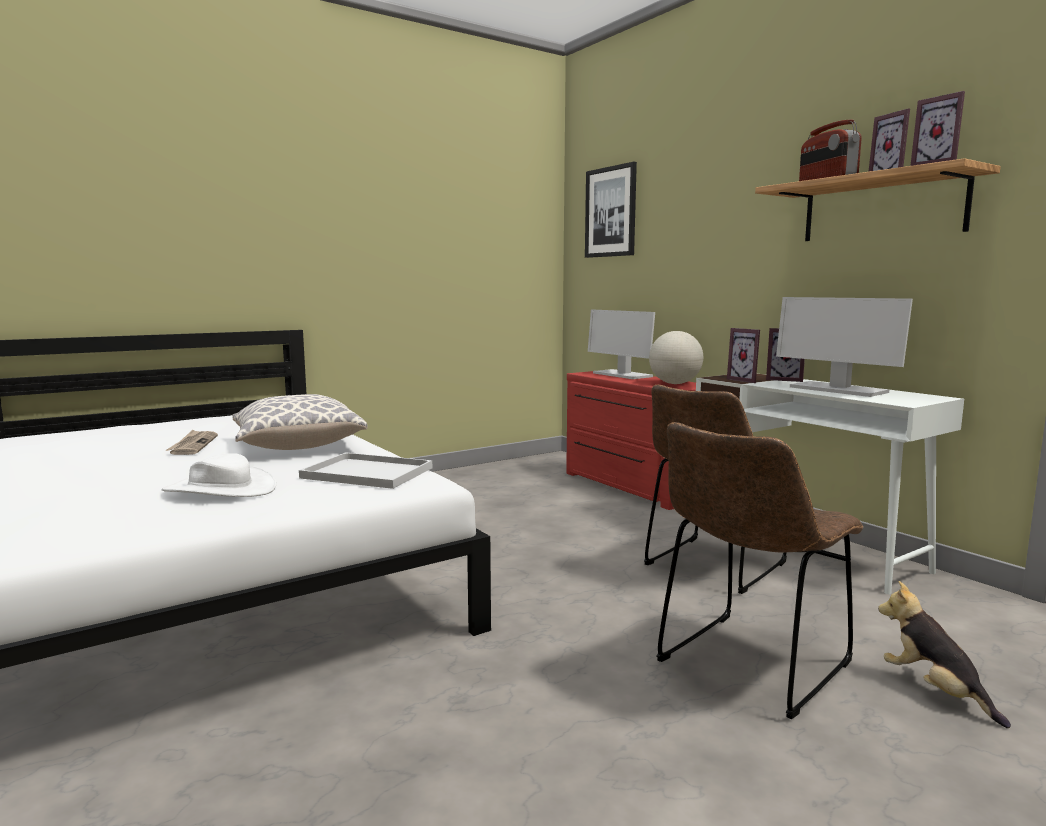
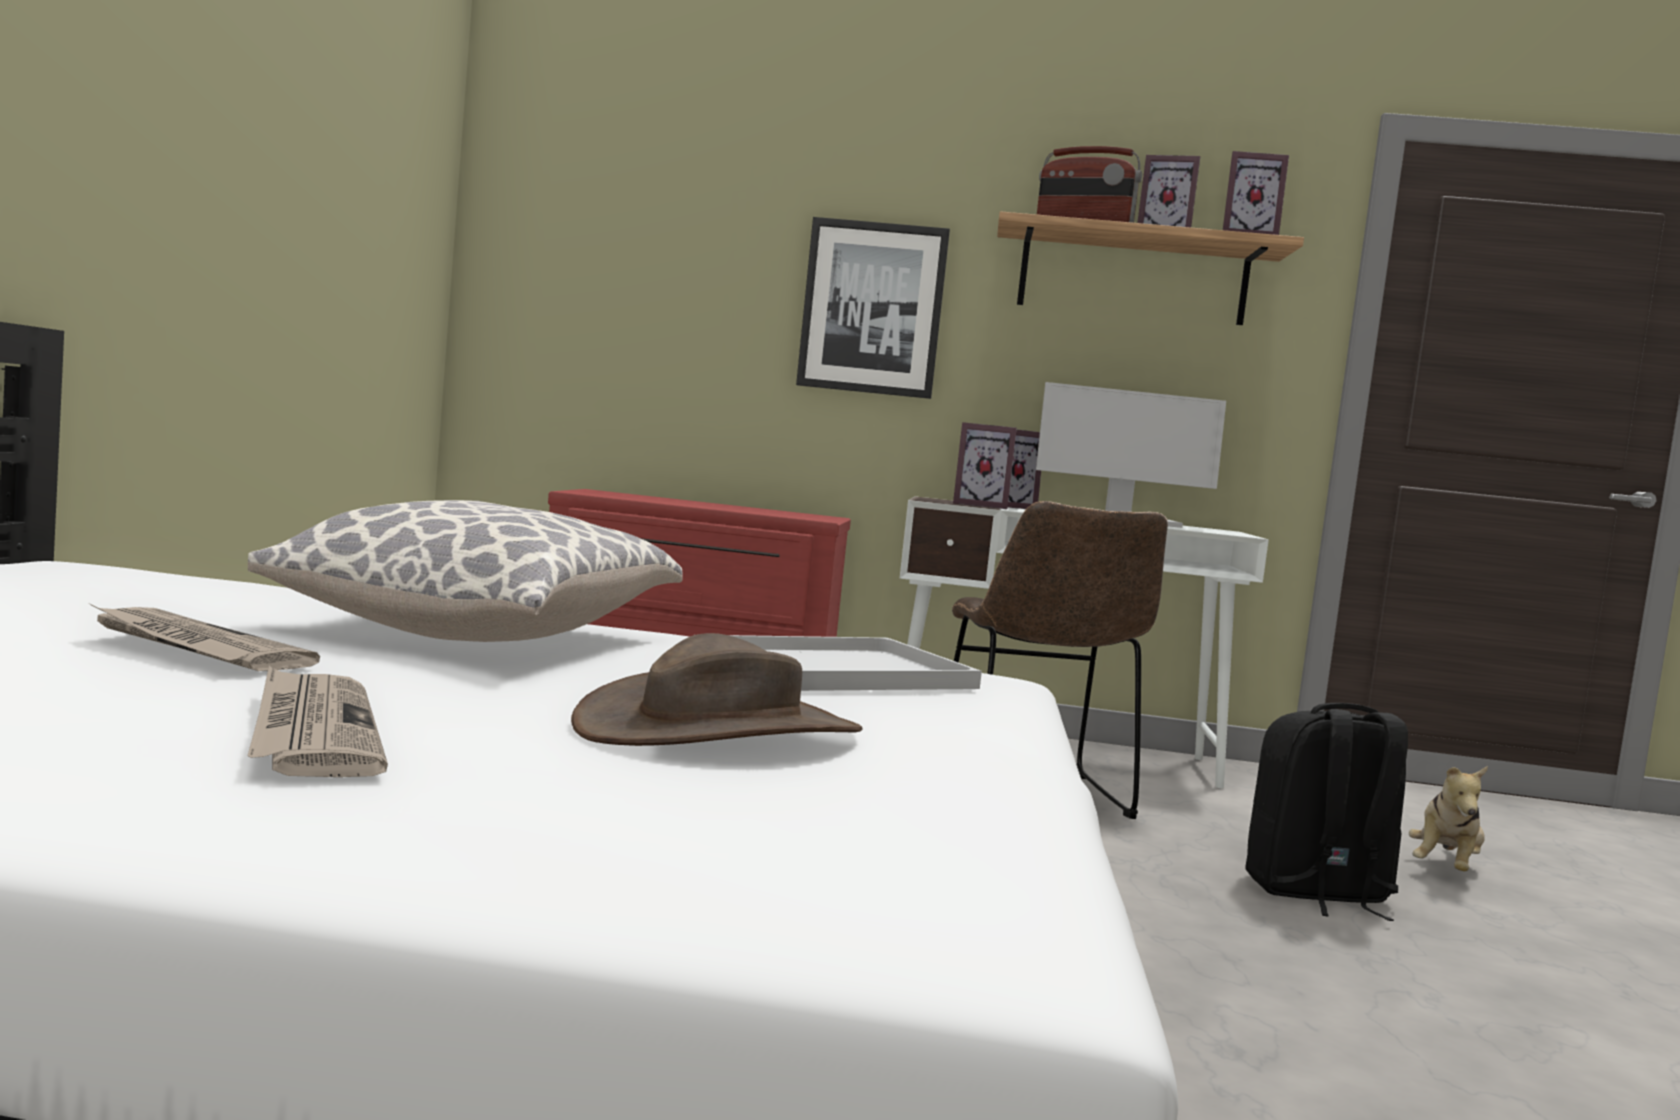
camera: 50 degrees left, 5 degrees down
white hat [161,453,277,497] -> brown hat [571,633,862,746]
picture [585,162,637,258] -> picture moved to [796,217,950,399]
monitor [588,309,655,379] -> none
globe [649,331,703,384] -> none
brown chair [656,422,863,719] -> black backpack [1245,703,1408,921]
plush toy [878,581,1011,728] -> plush toy turned 75 degrees counterclockwise [1409,766,1488,871]
none -> newspaper [248,666,388,777]

